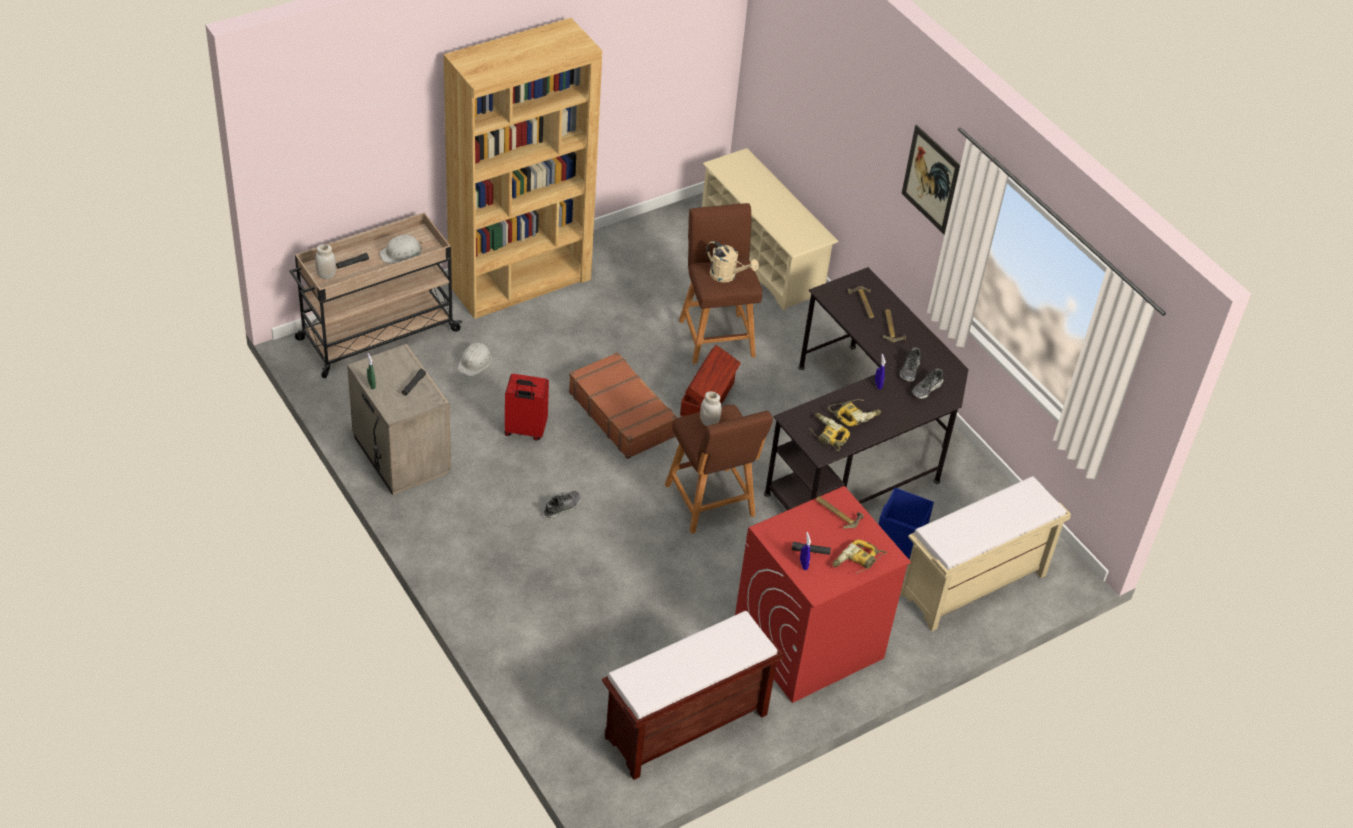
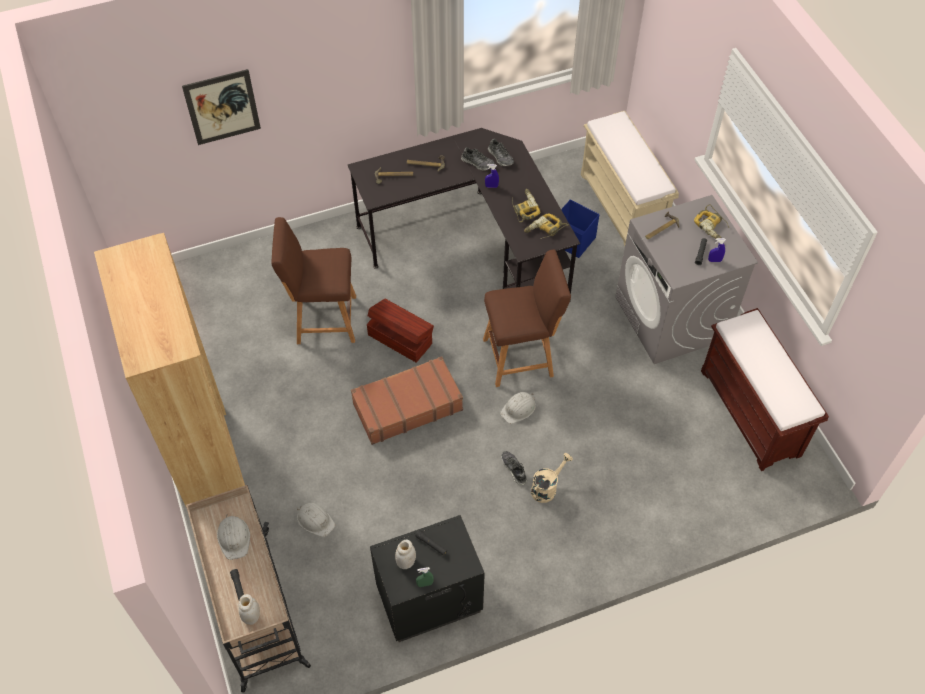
camera: 75 degrees left, 10 degrees up
beige nightstand [347,344,451,495] -> black nightstand [370,515,485,642]
red suitcase [504,374,549,440] -> none
white jar [700,391,721,426] -> white jar moved to [395,540,416,569]
beige shoe rack [702,148,839,311] -> none
beige watering can [707,241,759,283] -> beige watering can moved to [531,453,573,503]
red washing machine [735,486,911,703] -> grey washing machine [615,195,758,364]
picture [901,125,960,235] -> picture moved to [182,69,261,145]
none -> white hard hat [500,392,536,424]

